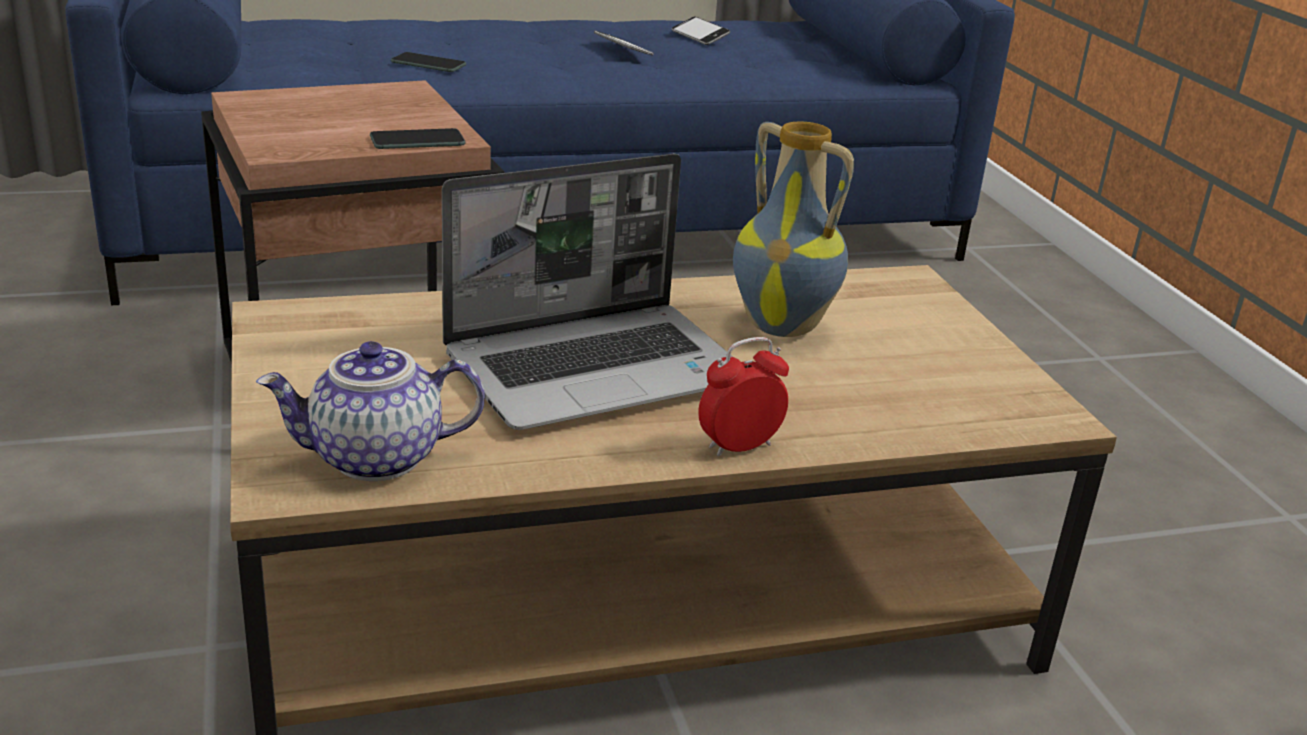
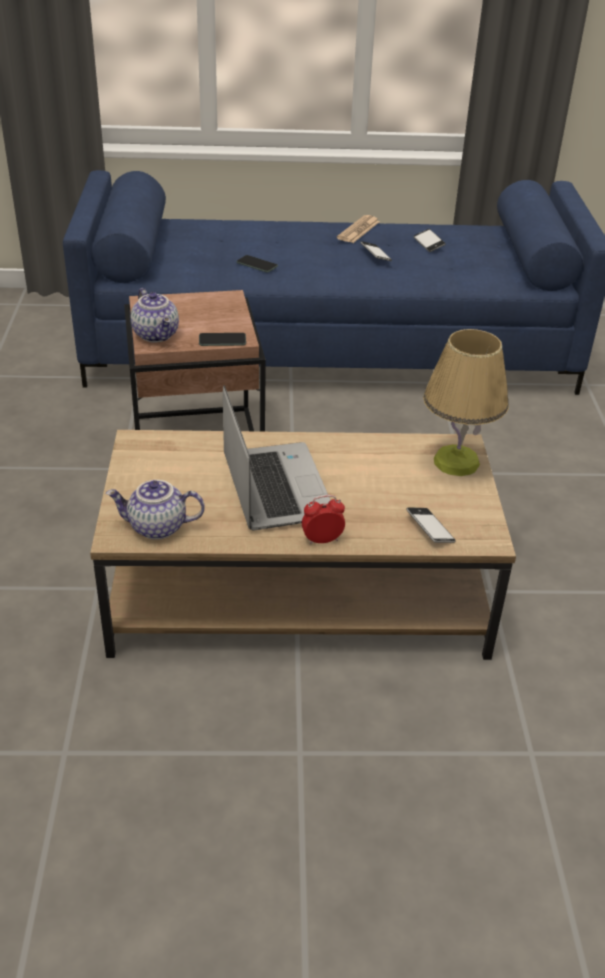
camera: 15 degrees right, 10 degrees up
laptop [442,154,733,430] -> laptop turned 90 degrees counterclockwise [223,385,330,531]
vase [733,121,854,337] -> none
none -> teapot [131,288,179,343]
none -> newspaper [337,215,380,243]
none -> phone [406,507,456,543]
none -> table lamp [423,329,509,476]

